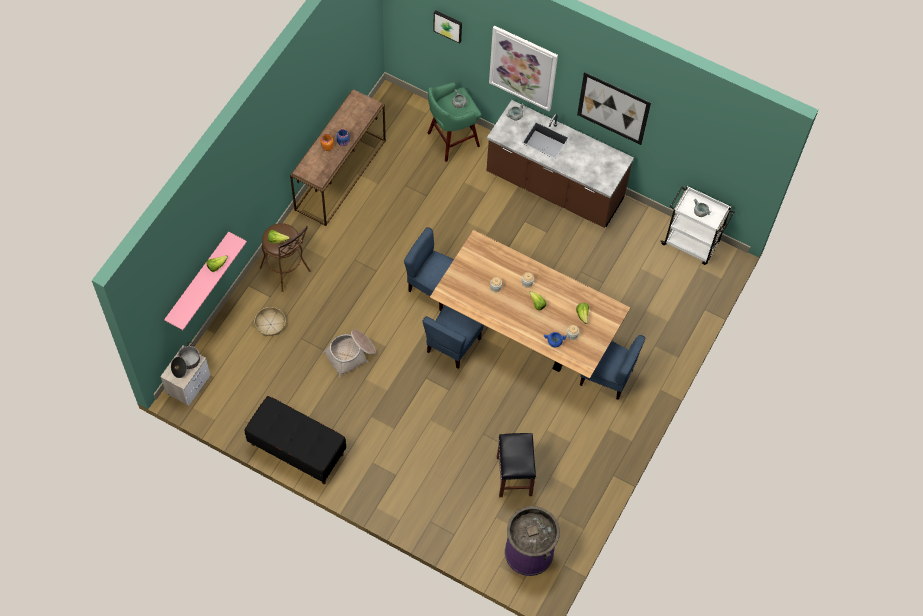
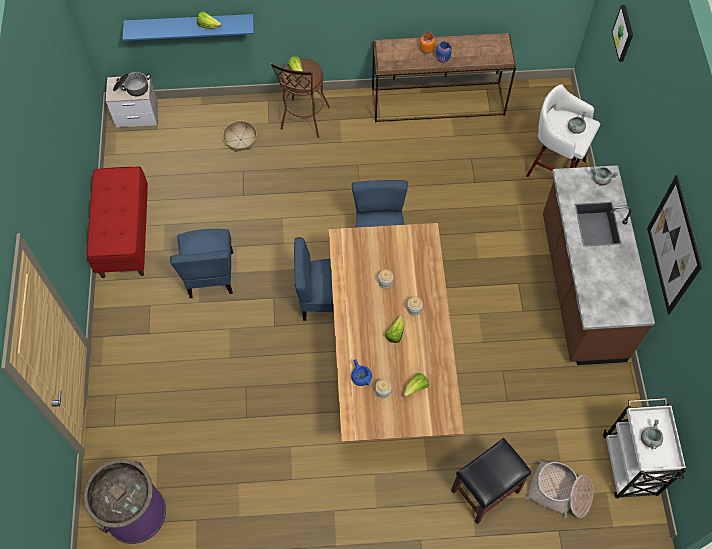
camera: 60 degrees right, 0 degrees up
pink shelf [164,232,247,330] -> blue shelf [123,14,254,41]
black bench [245,396,346,484] -> red bench [87,167,148,278]
basket [323,330,376,378] -> basket moved to [525,461,594,518]
green stool [428,82,481,162] -> white stool [526,84,600,177]
picture [489,25,558,111] -> none
black stool [497,433,536,497] -> black stool moved to [451,438,532,524]
blue chair [580,335,646,400] -> blue chair moved to [170,229,233,298]

